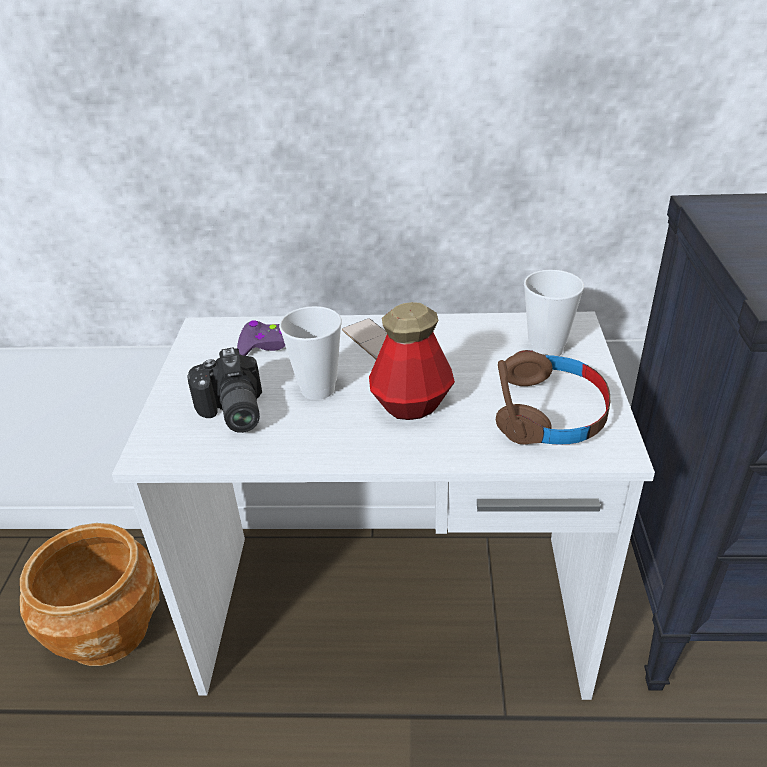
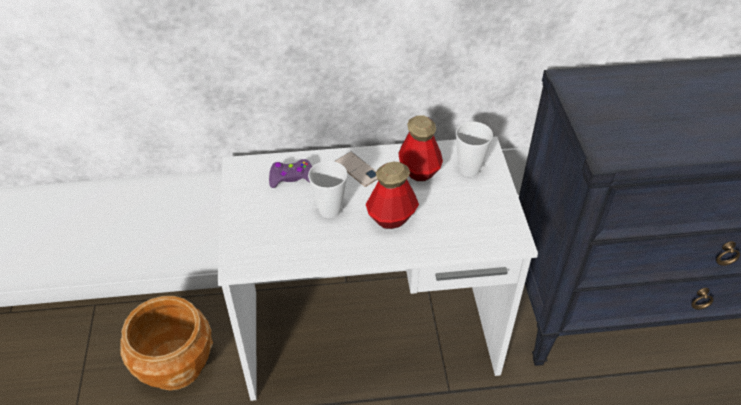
camera: 10 degrees left, 10 degrees up
camera [187,347,262,433] -> none
brown headphones [495,350,610,445] -> none
none -> bottle [398,115,443,181]

